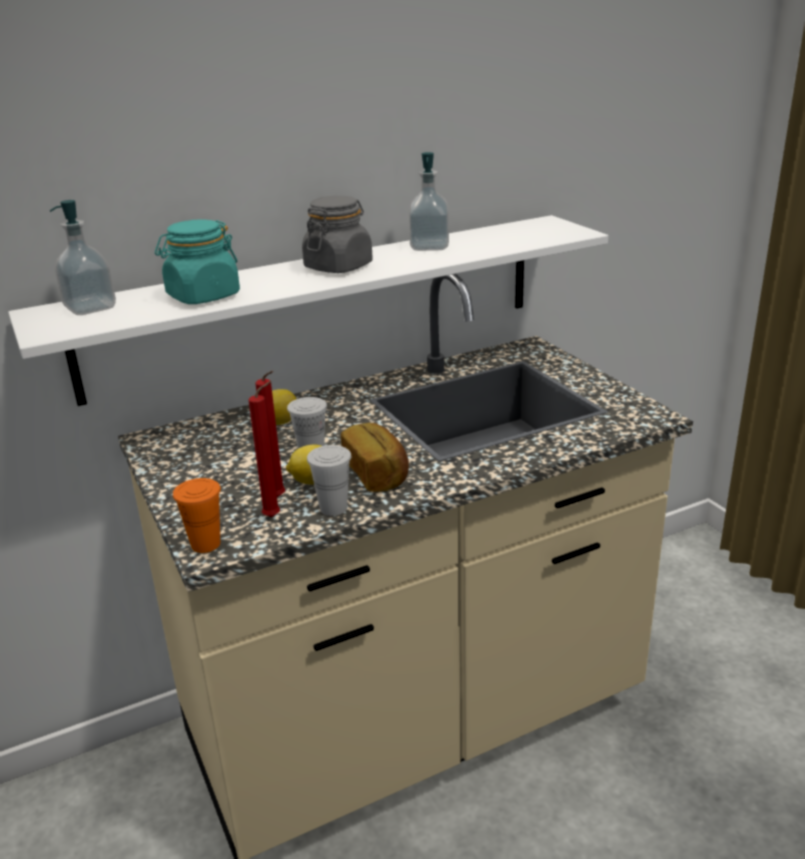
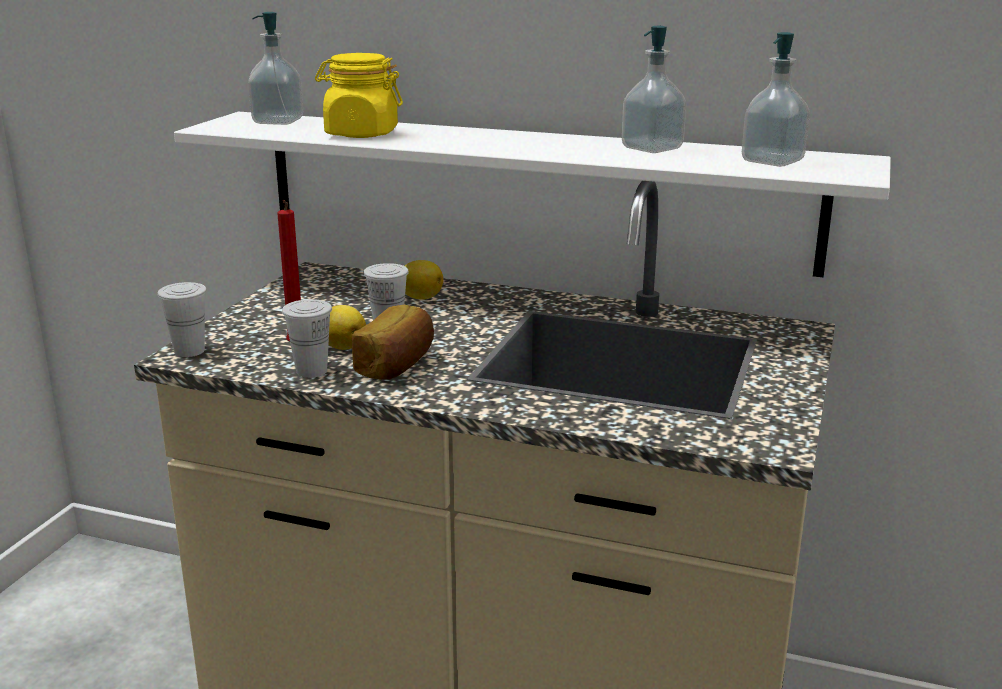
camera: 45 degrees right, 5 degrees down
turquoise jar [155,219,240,304] -> yellow jar [315,53,403,138]
orange cup [173,478,221,553] -> white cup [158,282,207,357]
red candle [249,381,280,517] -> none
grey jar [302,196,373,273] -> none
none -> soap dispenser [742,32,810,167]

